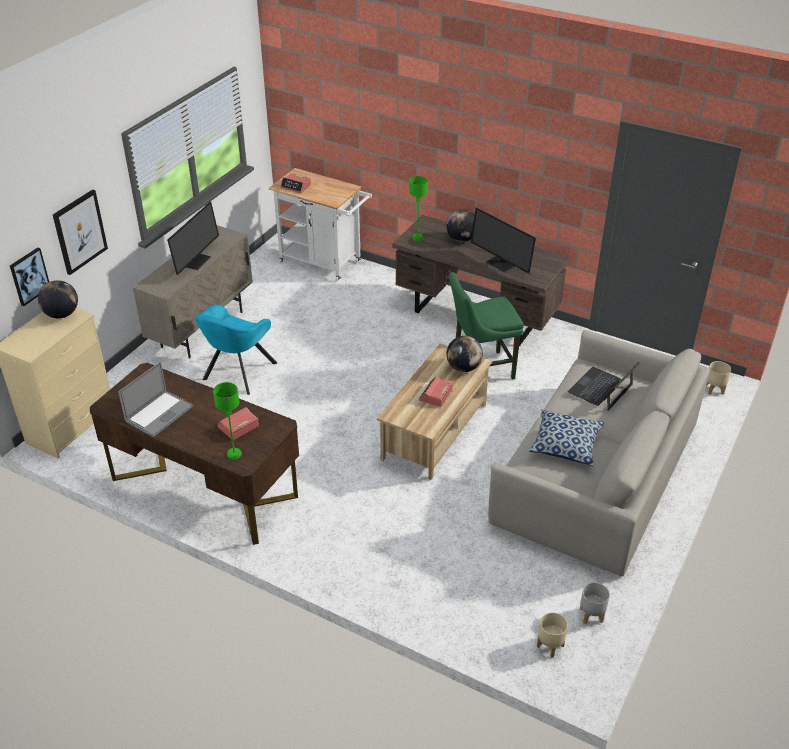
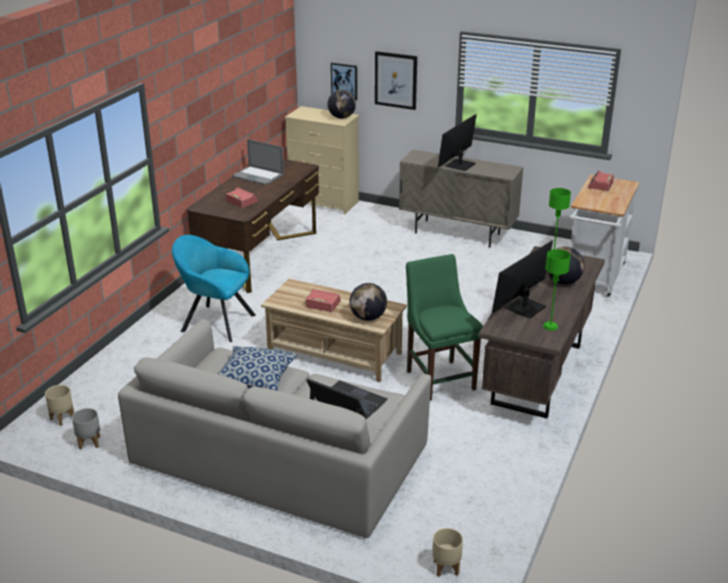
camera: 85 degrees right, 10 degrees down
monitor [167,201,219,275] -> monitor turned 105 degrees clockwise [438,114,477,171]
turquoise armchair [195,305,277,395] -> turquoise armchair moved to [172,235,256,342]
green table lamp [213,382,242,459] -> green table lamp moved to [543,249,571,331]

